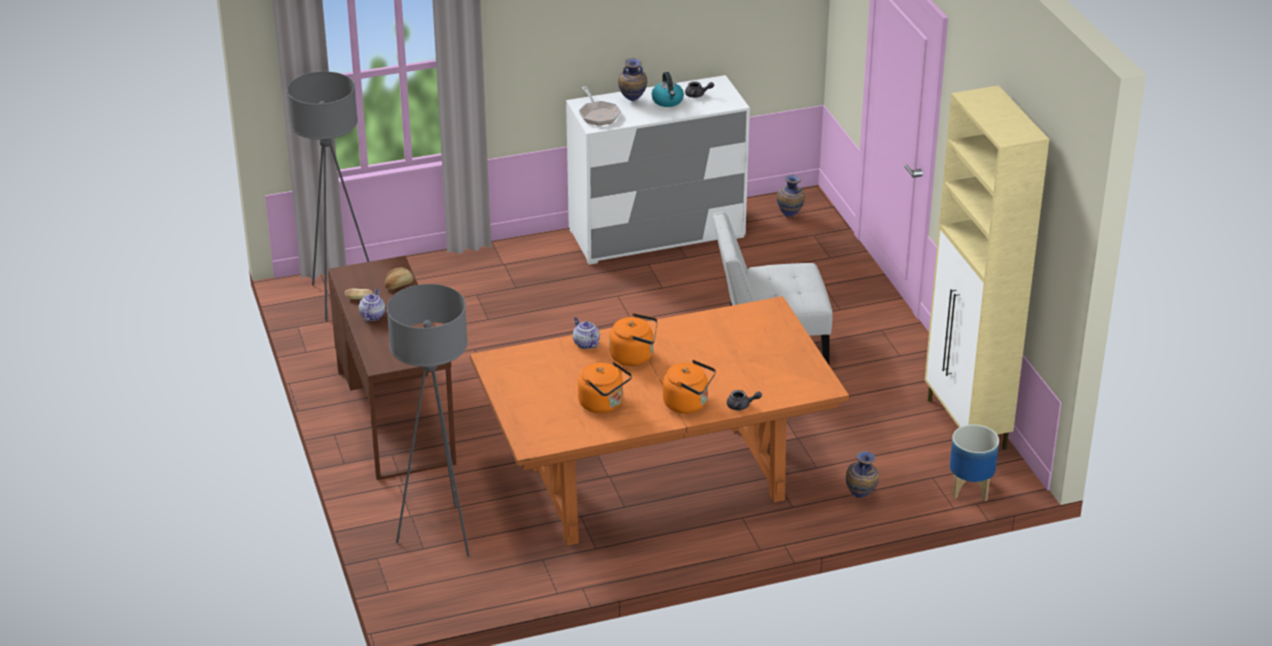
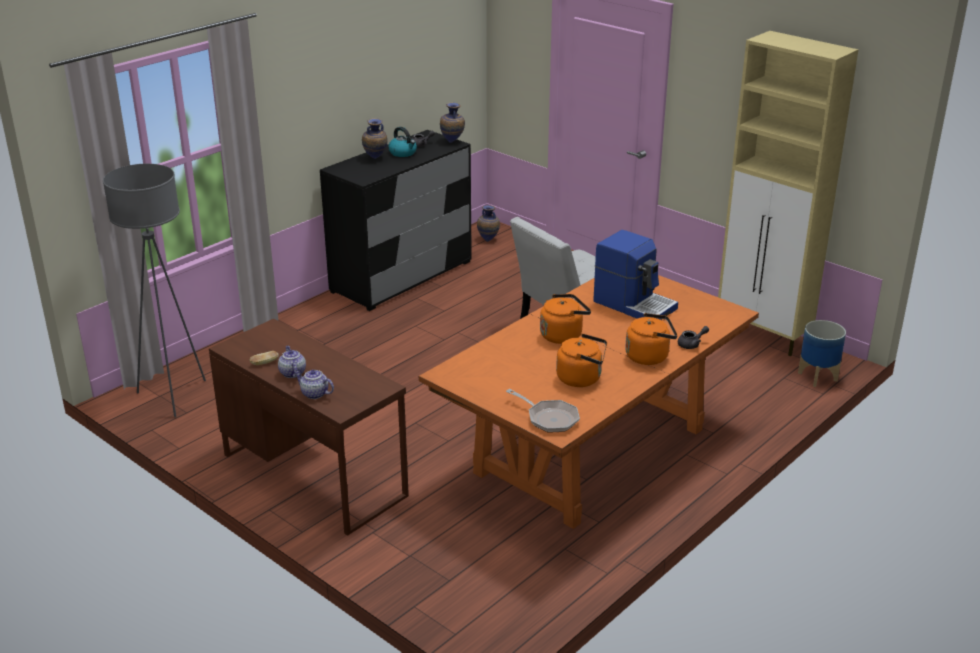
camera: 30 degrees left, 5 degrees down
bread [385,268,413,290] -> none
grey floor lamp [387,284,470,557] -> none
white dresser [566,75,750,265] -> black dresser [320,130,472,311]
teapot [573,317,600,349] -> teapot moved to [294,370,334,399]
frying pan [579,86,621,125] -> frying pan moved to [506,389,580,432]
vase [846,451,879,498] -> vase moved to [440,103,465,143]
none -> coffee machine [593,230,678,320]

